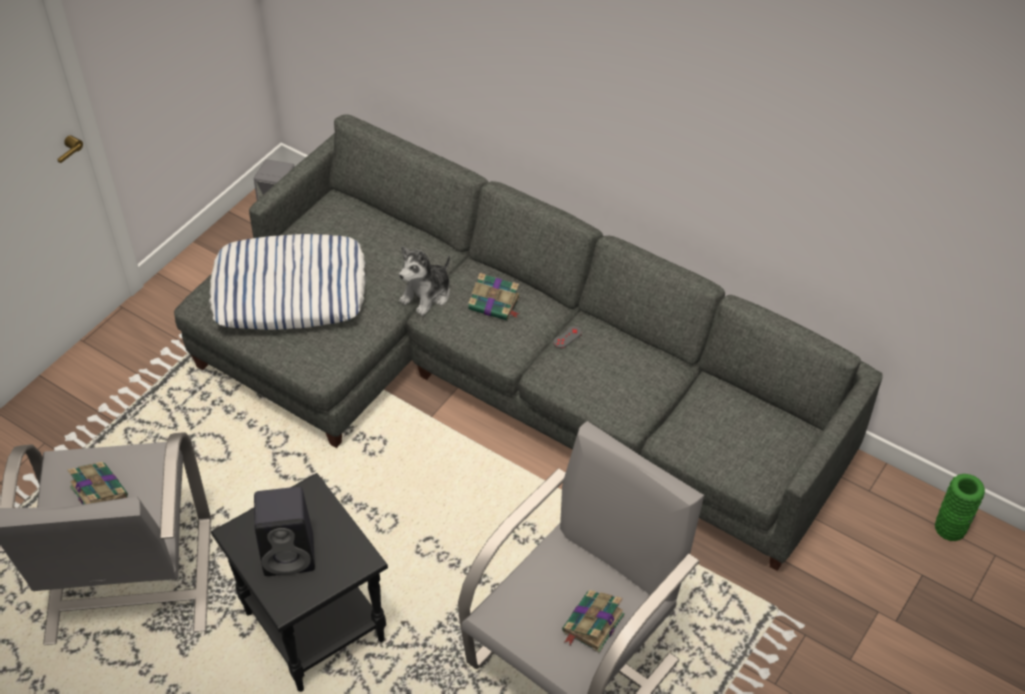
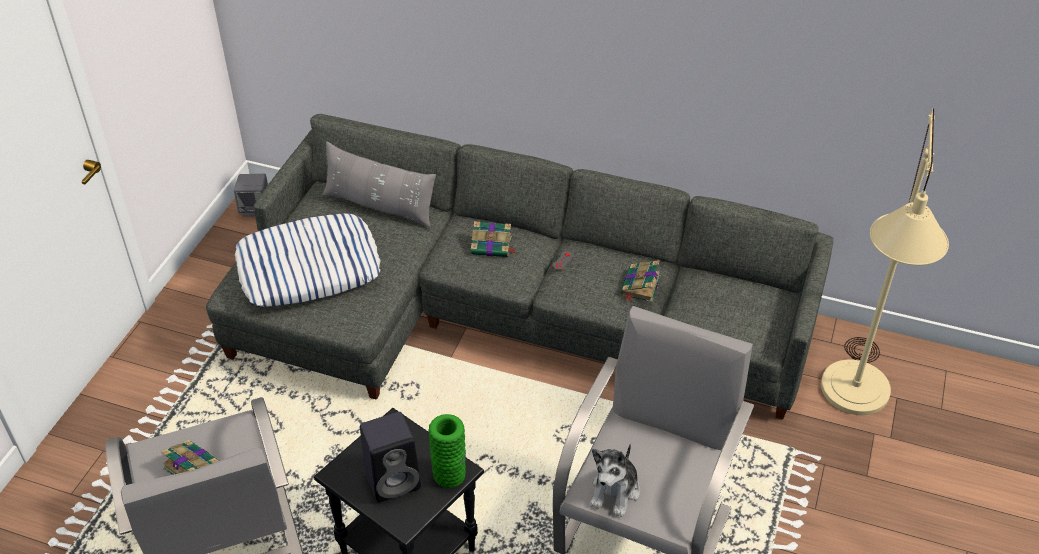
camera: 15 degrees left, 5 degrees down
plush toy [399,246,450,316] -> plush toy moved to [590,444,640,517]
book [562,590,625,653] -> book moved to [620,260,661,302]
green vase [935,474,985,541] -> green vase moved to [428,414,466,488]
none -> grey pillow [322,141,436,228]
none -> beige floor lamp [821,108,949,415]

